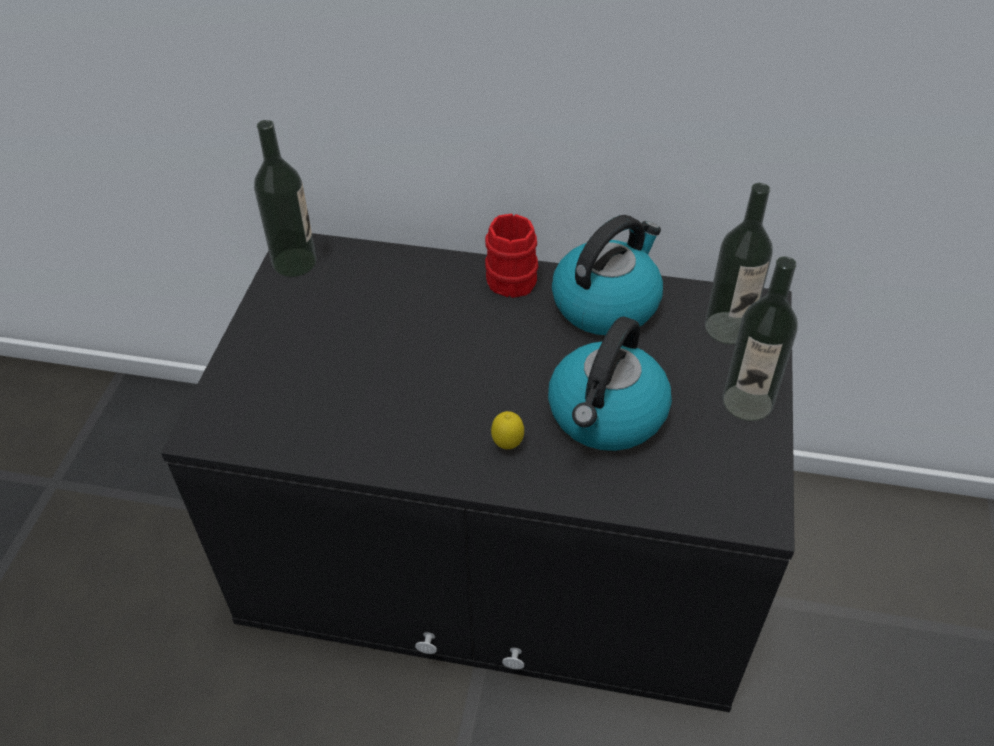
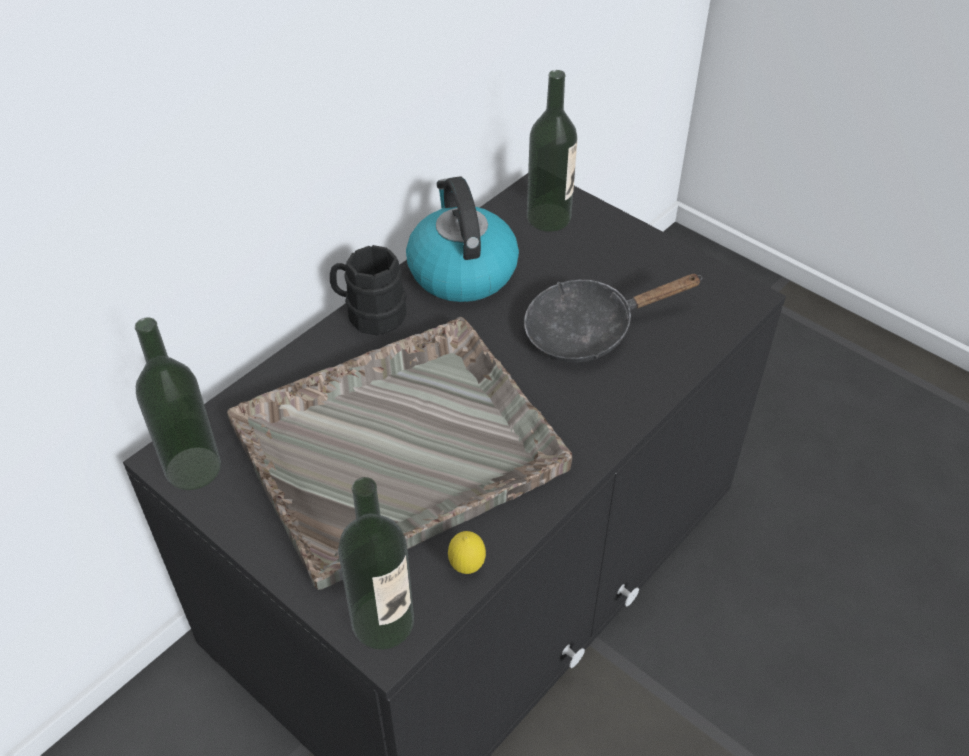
camera: 60 degrees left, 0 degrees up
red mug [485,214,538,298] -> black mug [330,245,407,336]
lemon [491,411,524,449] -> lemon moved to [448,531,486,574]
kettle [548,317,672,451] -> black frying pan [524,274,702,363]
bottle [722,256,798,421] -> bottle moved to [338,477,414,650]
none -> grey tray [227,317,572,590]

